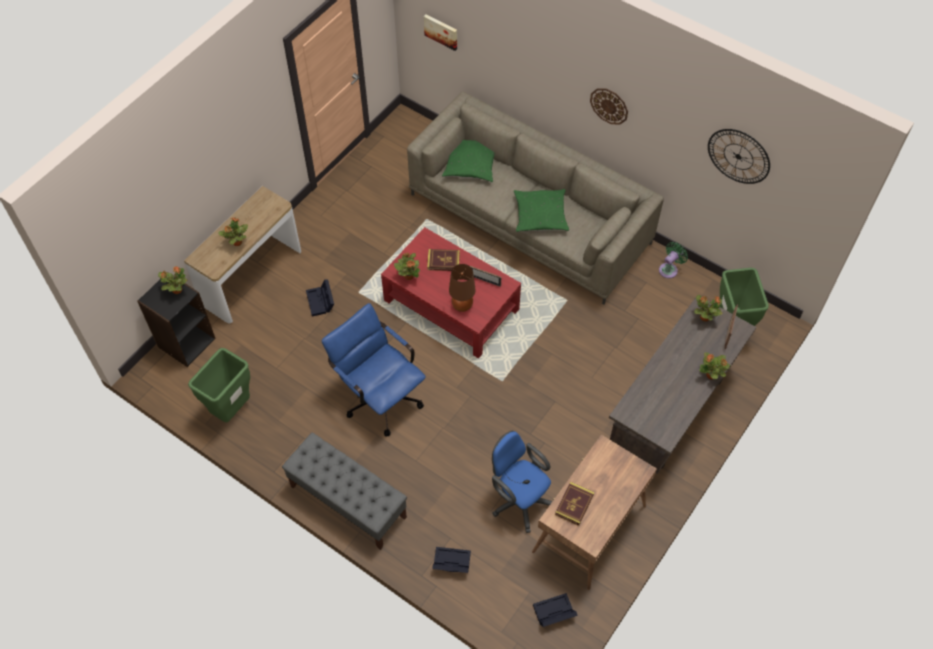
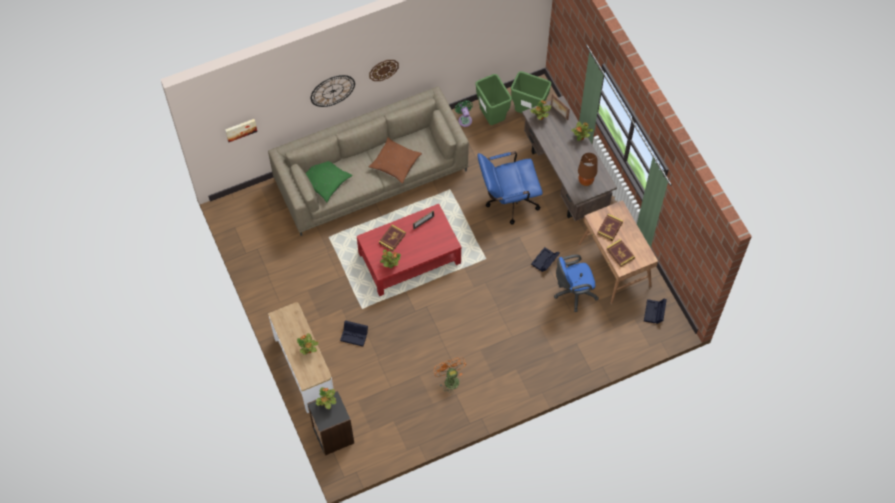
camera: 60 degrees left, 5 degrees up
green trash can [188,348,250,422] -> green trash can moved to [475,74,512,125]
grey bench [282,433,407,550] -> none
blue office chair [322,303,426,436] -> blue office chair moved to [477,151,543,224]
black storage box [432,547,471,573] -> black storage box moved to [531,247,560,272]
brown table lamp [449,264,476,312] -> brown table lamp moved to [578,153,598,186]
green pillow [514,189,569,232] -> brown pillow [369,137,422,184]
wall clock [708,129,770,184] -> wall clock moved to [311,75,355,107]
none -> orange fan [433,358,466,394]
none -> book [597,214,623,241]

